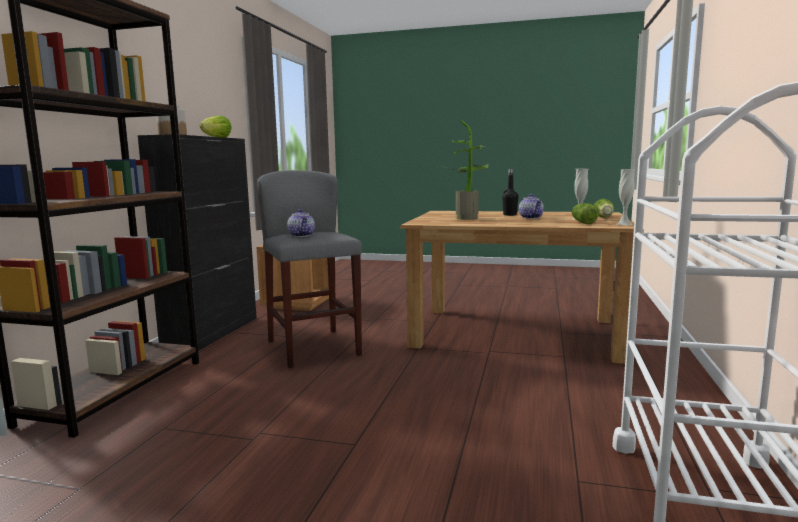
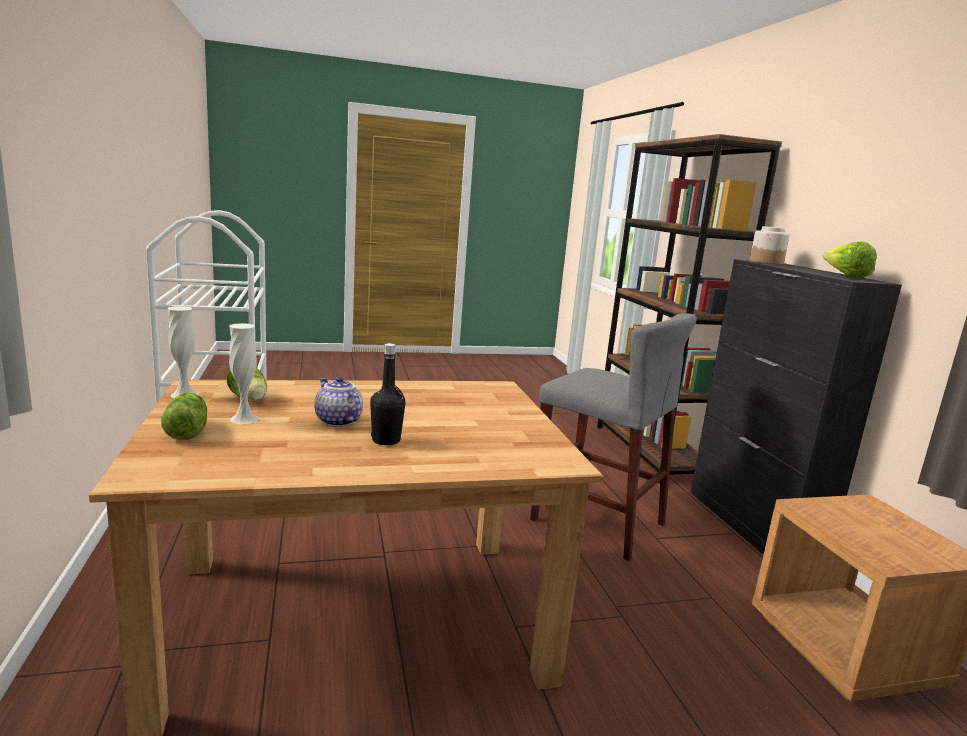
camera: 150 degrees right, 5 degrees up
teapot [287,209,315,237] -> none
potted plant [443,120,489,220] -> none

